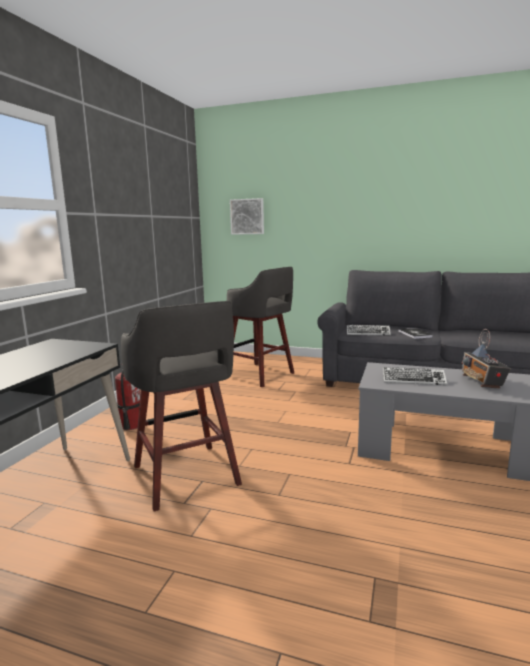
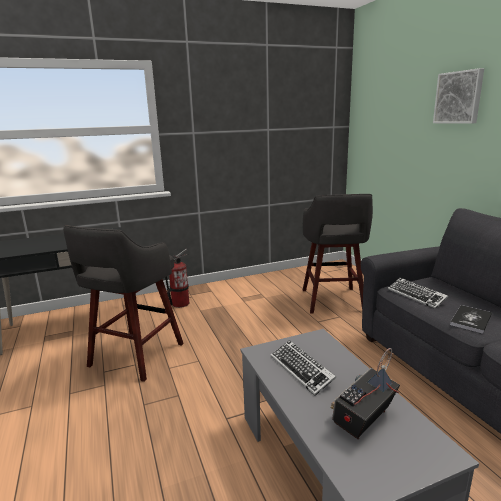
camera: 50 degrees right, 5 degrees up
picture [230,198,264,235] -> picture moved to [433,68,484,123]

